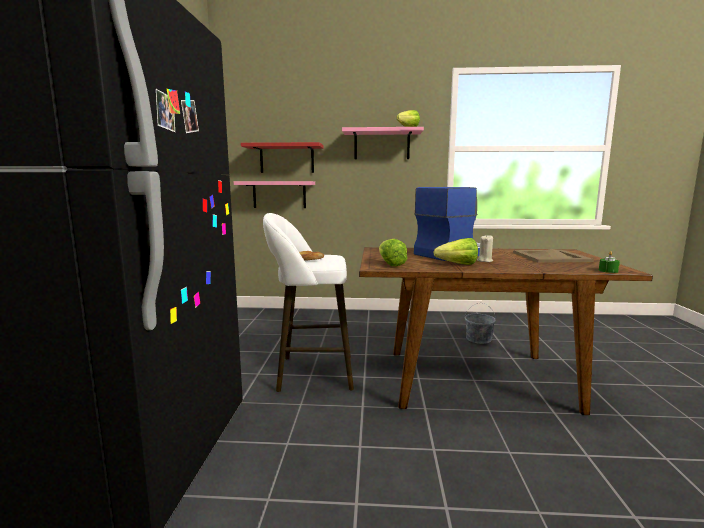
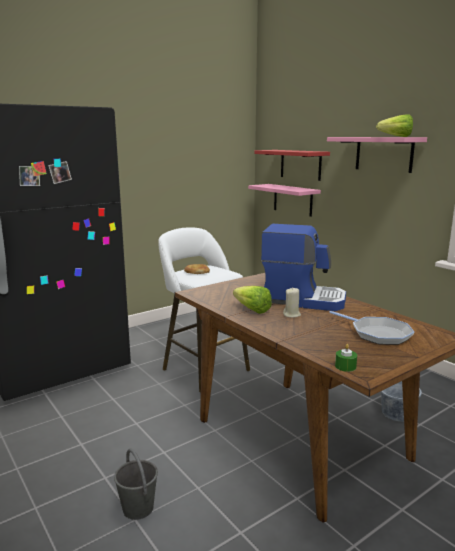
camera: 50 degrees right, 5 degrees up
lettuce [379,239,408,267] -> none
beige tray [513,249,594,263] -> frying pan [329,311,414,345]
none -> grey bucket [114,449,158,520]

